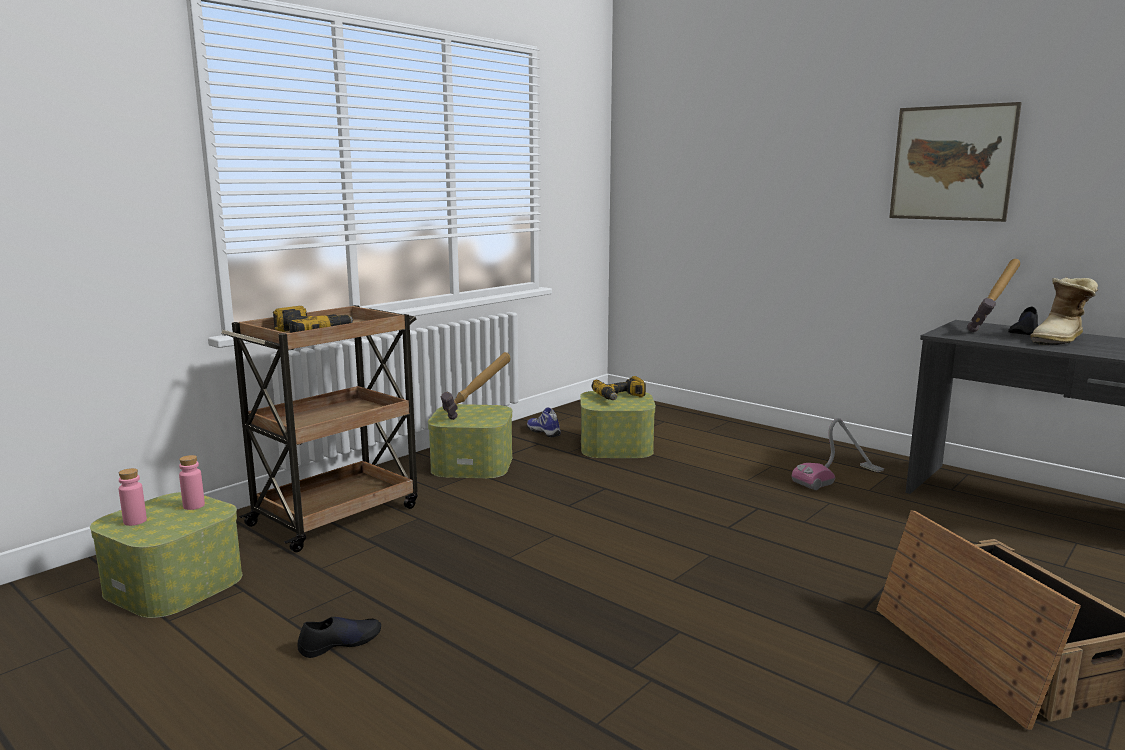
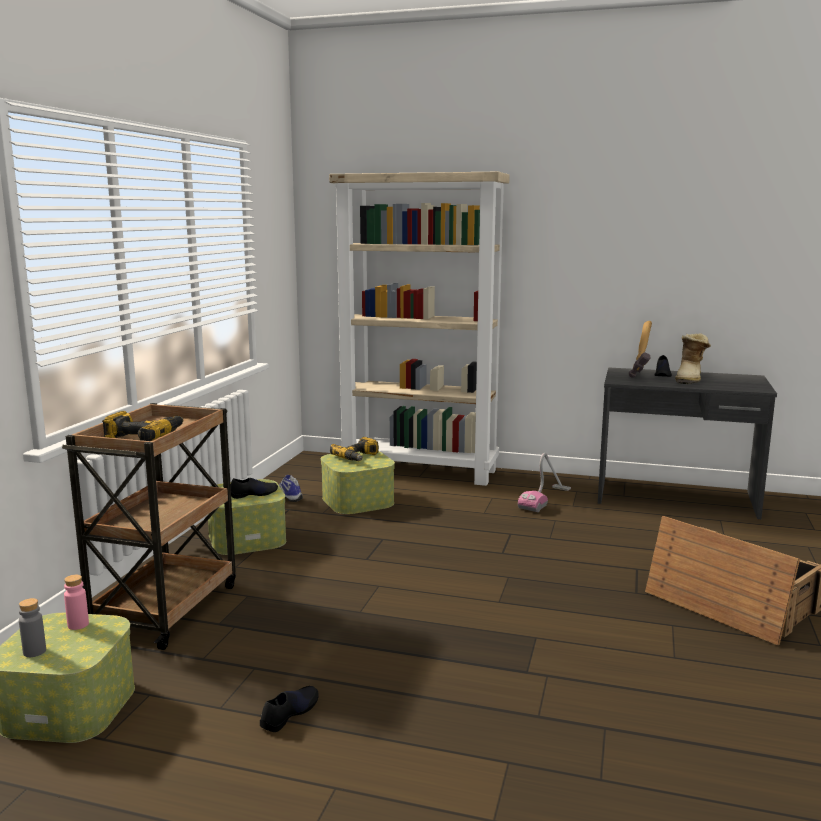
camera: 25 degrees left, 0 degrees up
pink bottle [119,468,147,526] -> grey bottle [19,598,46,657]
hammer [441,352,511,420] -> black shoe [231,478,278,499]
picture [889,102,1022,222] -> none
none -> beige bookcase [329,172,510,486]

